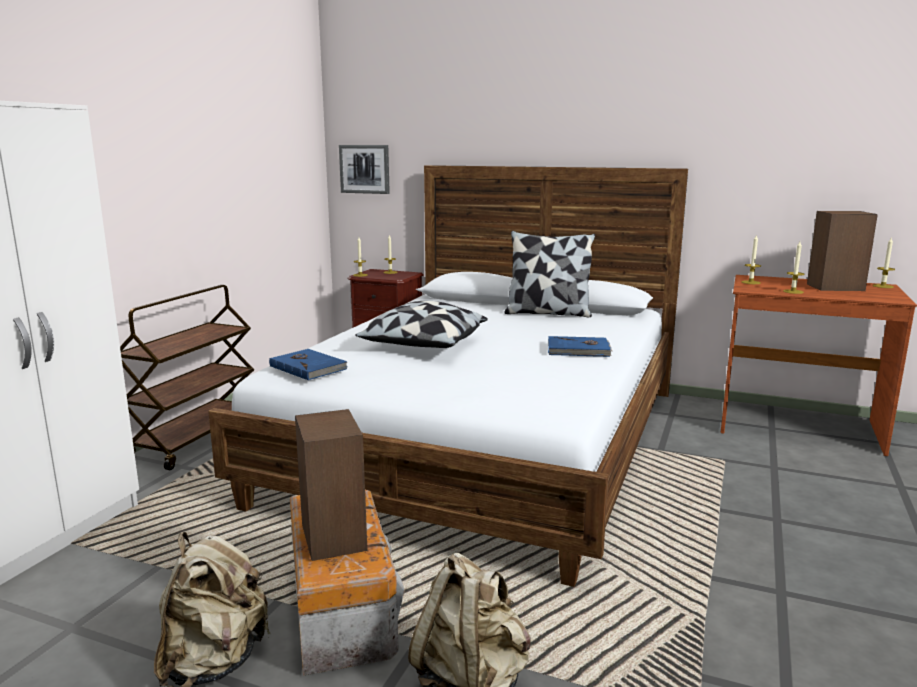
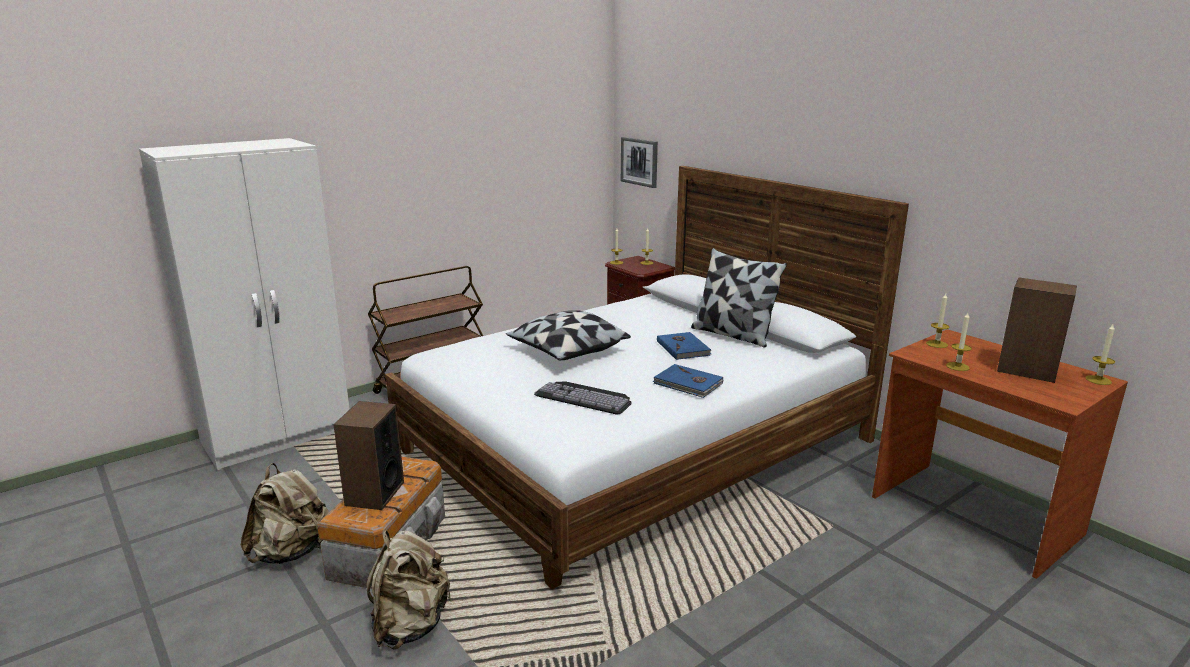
camera: 30 degrees right, 5 degrees up
blue book [269,349,348,380] -> blue book moved to [657,332,712,360]
none -> keyboard [534,381,632,414]

